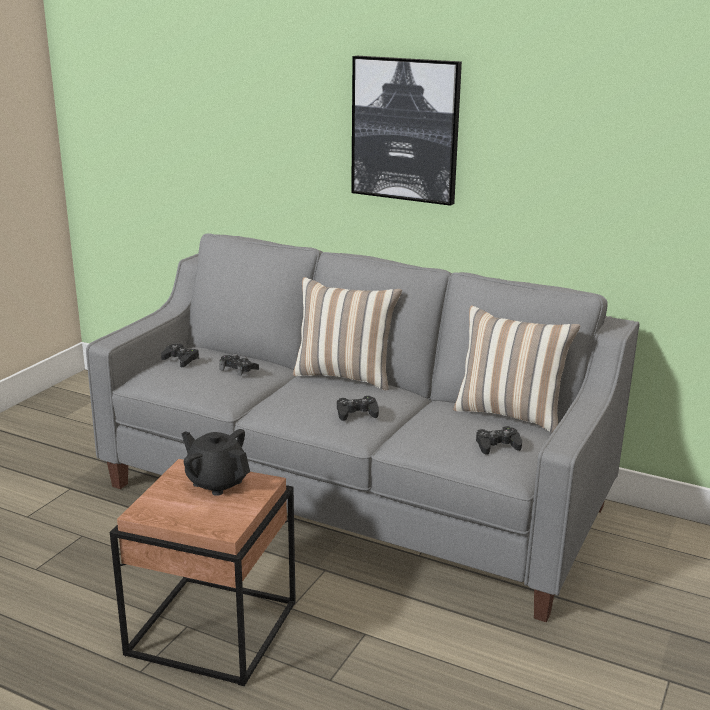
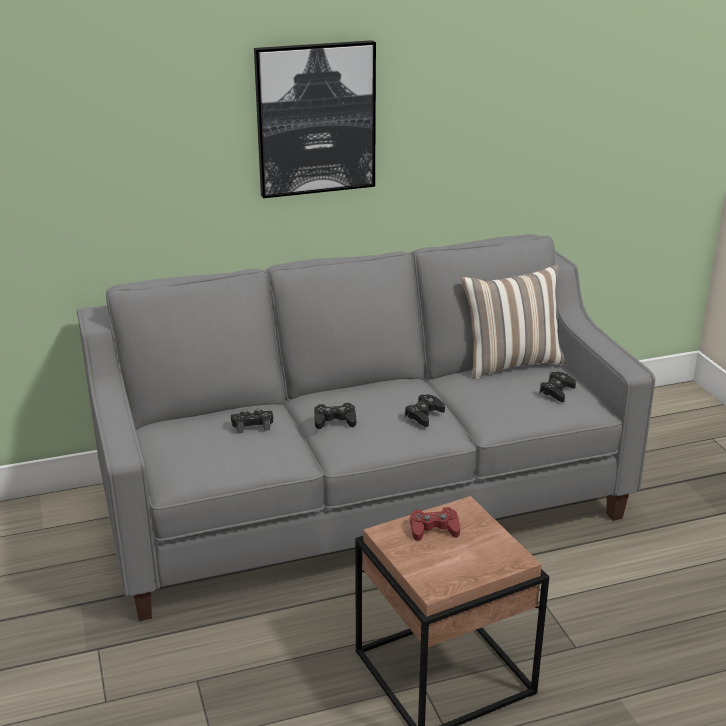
camera: 45 degrees left, 5 degrees up
black game controller [161,344,199,368] -> black game controller moved to [314,403,356,429]
black teapot [181,429,250,496] -> red game controller [410,507,460,541]
pillow [293,277,402,390] -> none

